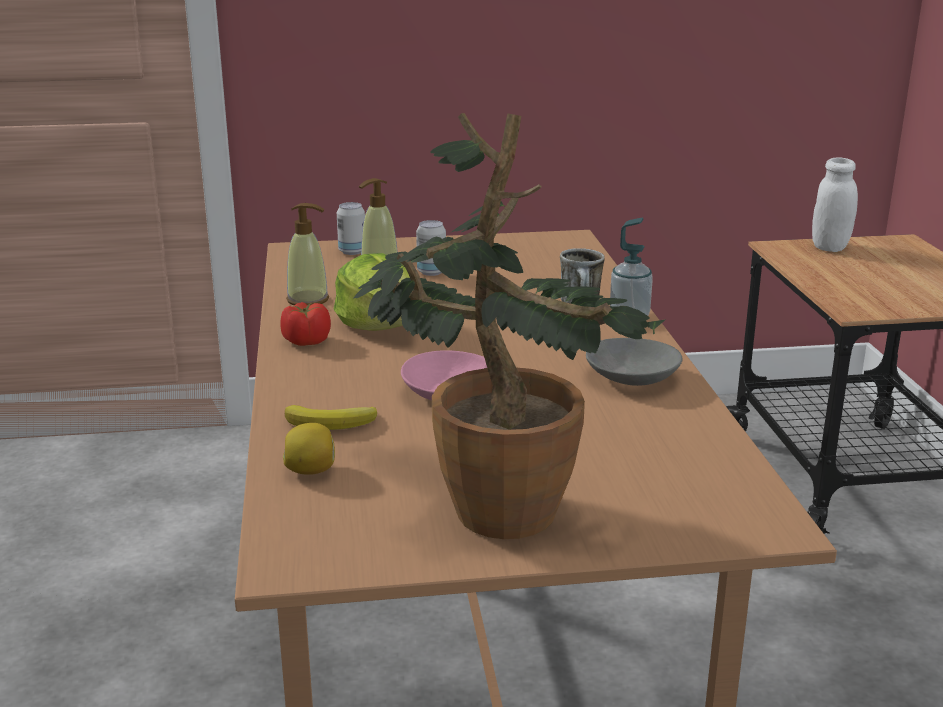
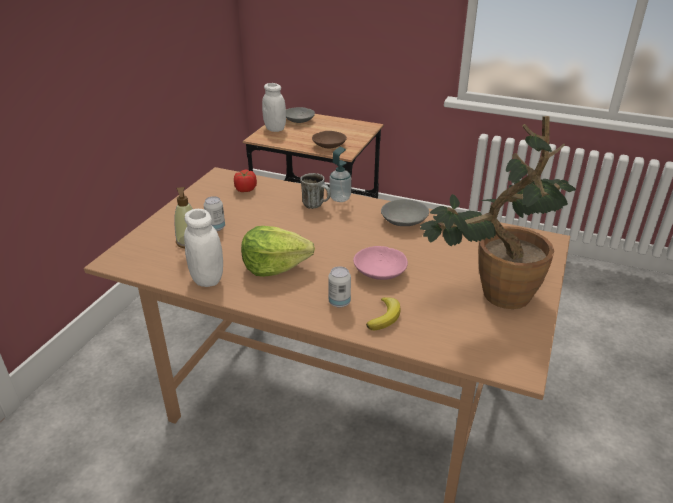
camera: 60 degrees left, 10 degrees up
tomato [281,302,331,346] -> tomato moved to [234,170,257,192]
lemon [283,423,335,475] -> none
soap dispenser [286,203,329,305] -> white jar [184,209,223,287]
can [337,202,365,255] -> can moved to [328,266,351,308]
none -> grey bowl [286,107,315,123]
none -> brown bowl [312,131,347,148]

